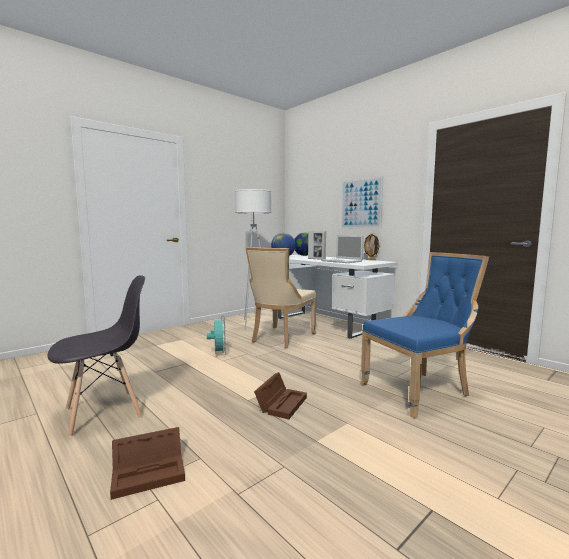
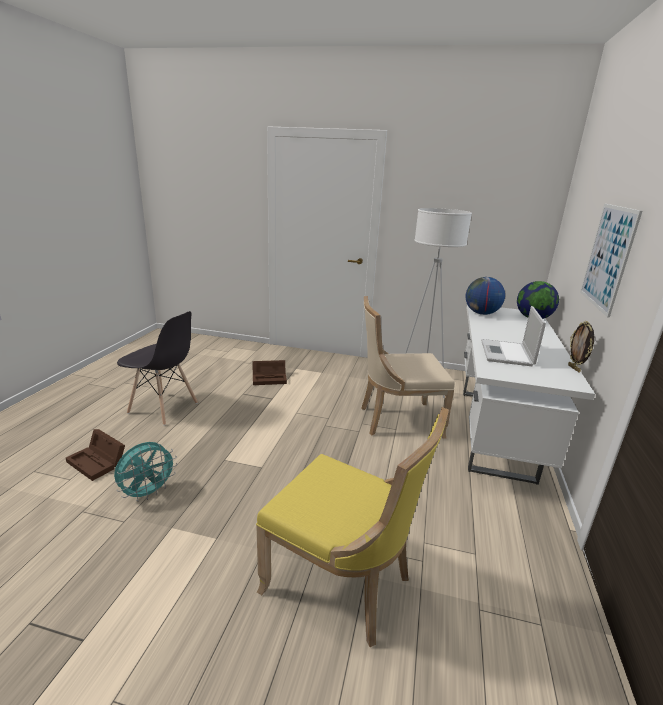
camera: 55 degrees right, 15 degrees up
turquoise fan [207,315,226,355] -> turquoise fan moved to [114,442,178,502]
brown storage box [254,372,307,419] -> brown storage box moved to [252,360,287,385]
picture frame [308,231,326,260] -> none
blue chair [360,252,489,418] -> yellow chair [256,407,449,647]

